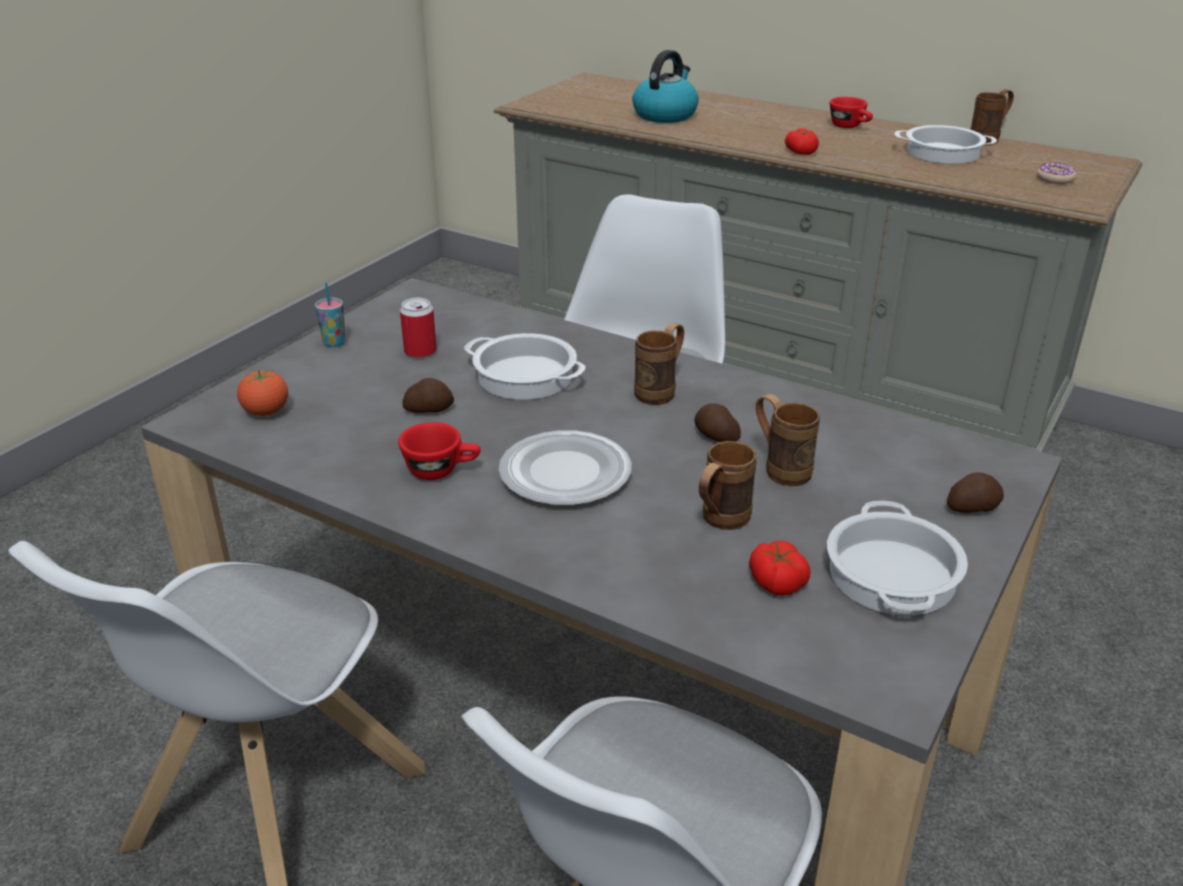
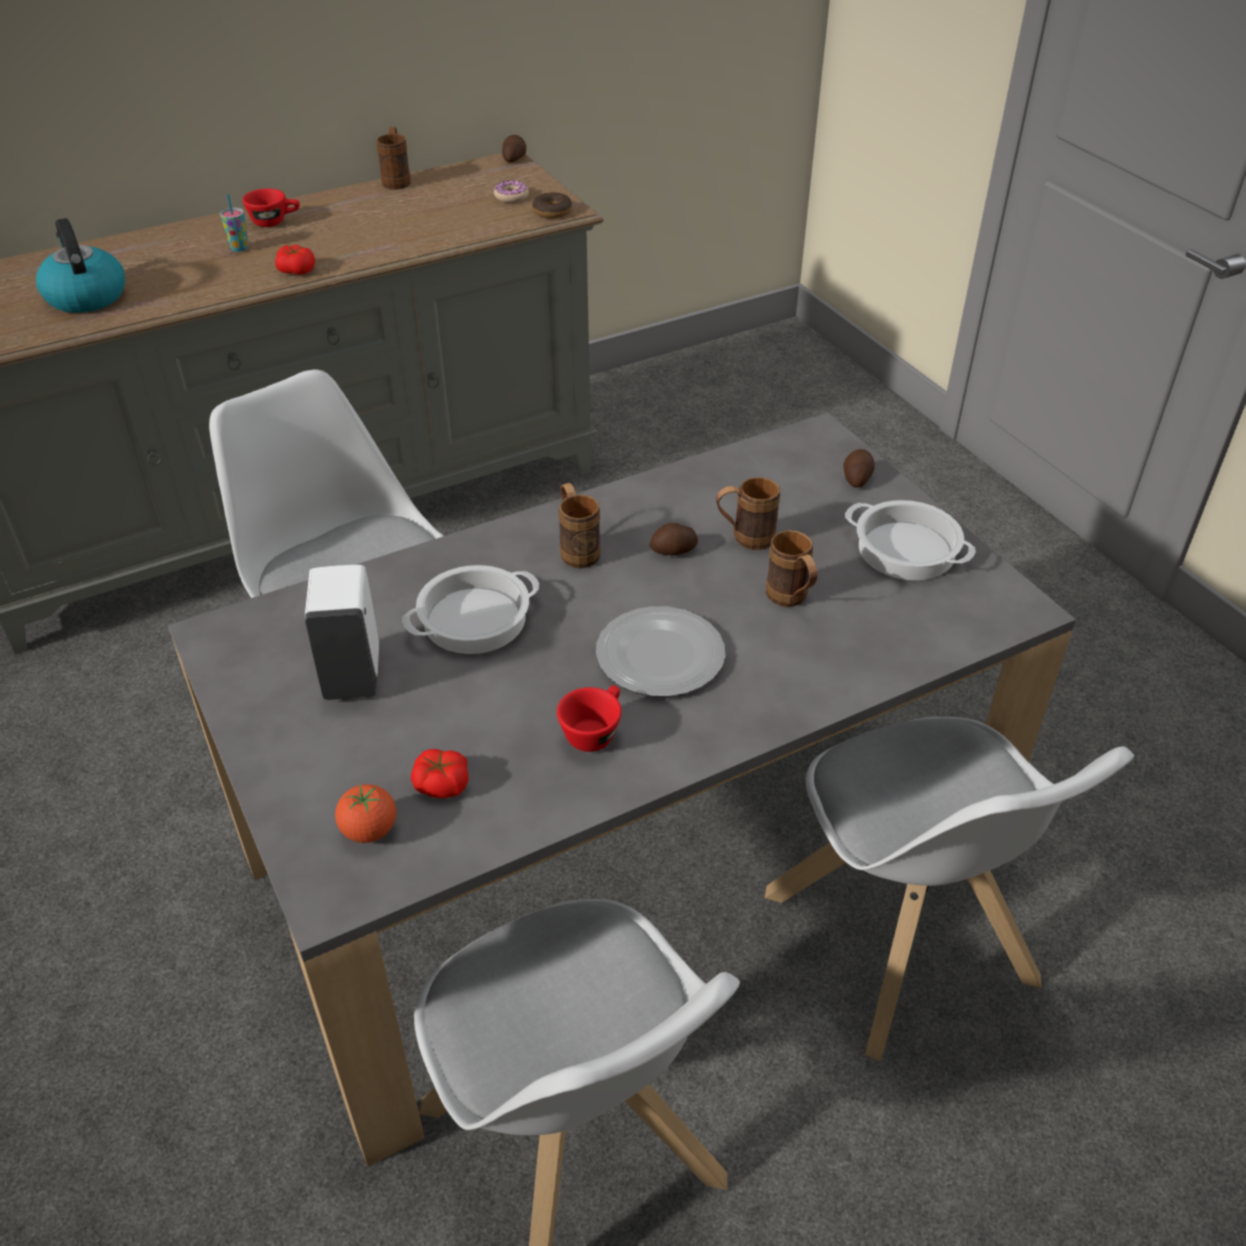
camera: 60 degrees left, 10 degrees up
cup [315,283,345,348] -> cup moved to [220,194,249,252]
can [400,298,437,358] -> white soap dispenser [305,565,379,700]
potato [402,378,454,413] -> potato moved to [502,135,526,163]
tomato [749,540,810,596] -> tomato moved to [411,749,469,799]
cooking pot [894,125,997,164] -> none
none -> donut [532,192,572,219]

